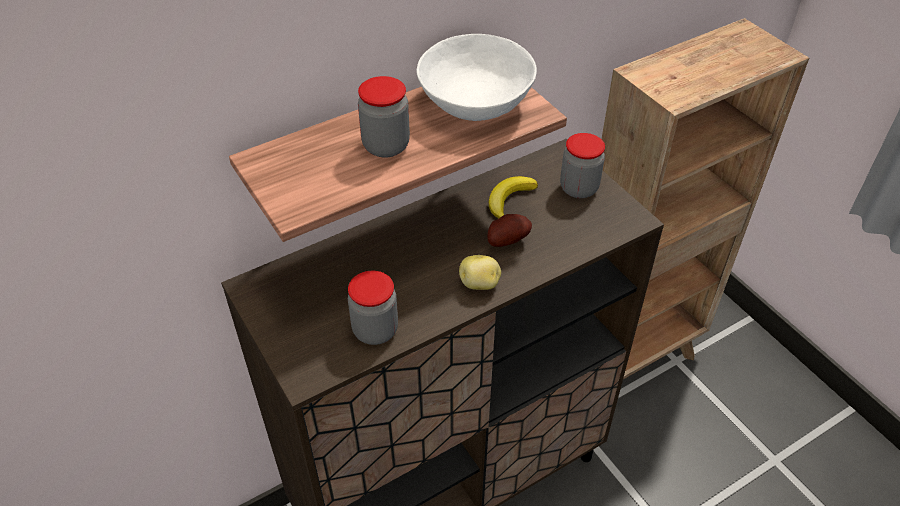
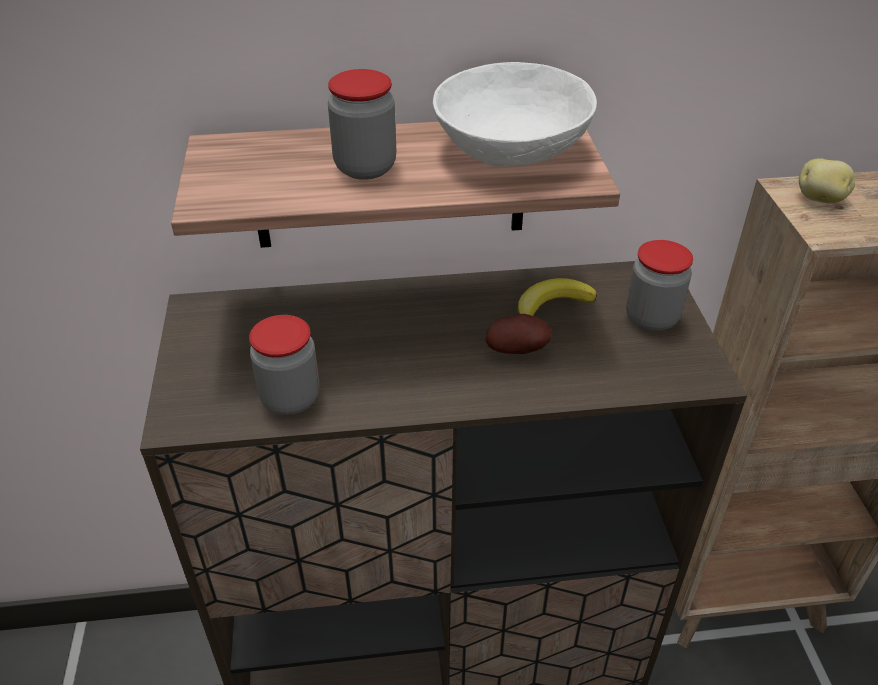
camera: 25 degrees right, 5 degrees down
potato [459,255,501,290] -> potato moved to [799,159,855,204]

